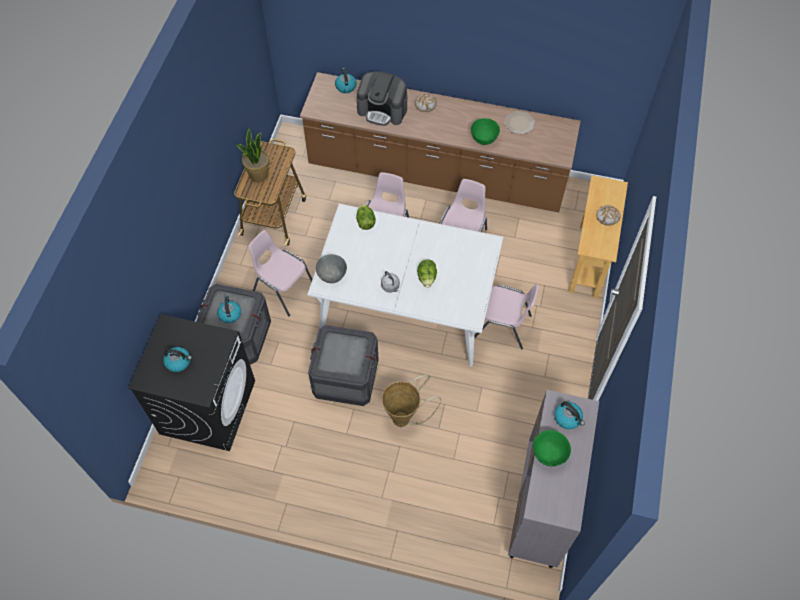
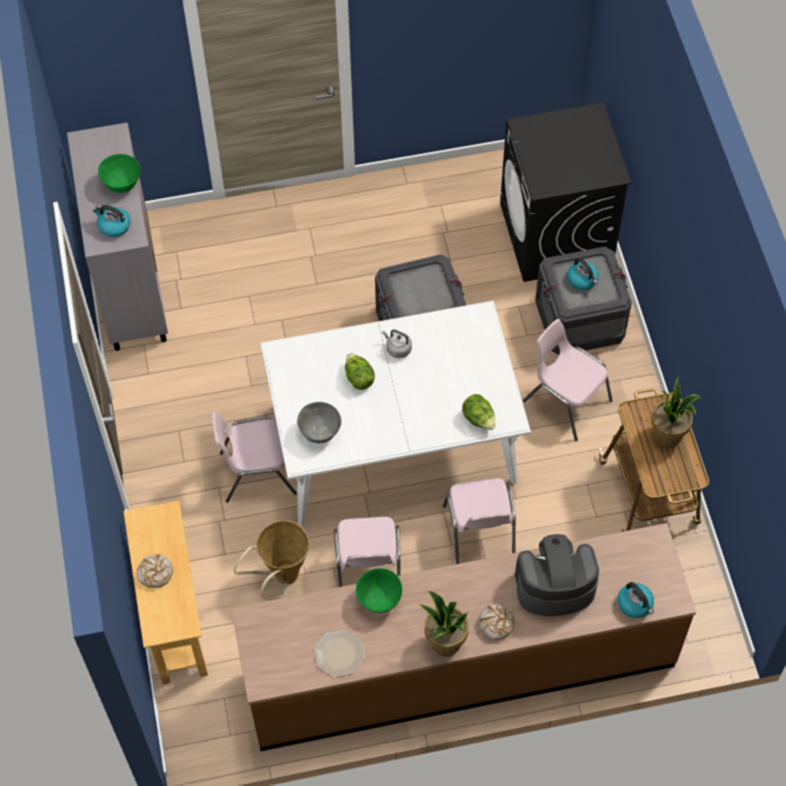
camera: 155 degrees right, 0 degrees up
kettle [163,347,192,372] -> none
pink chair [248,230,312,316] -> pink chair turned 150 degrees counterclockwise [523,319,613,441]
grey bowl [316,254,347,283] -> grey bowl moved to [297,402,341,443]
basket [382,375,441,427] -> basket moved to [234,520,309,601]
none -> potted plant [419,591,469,657]

